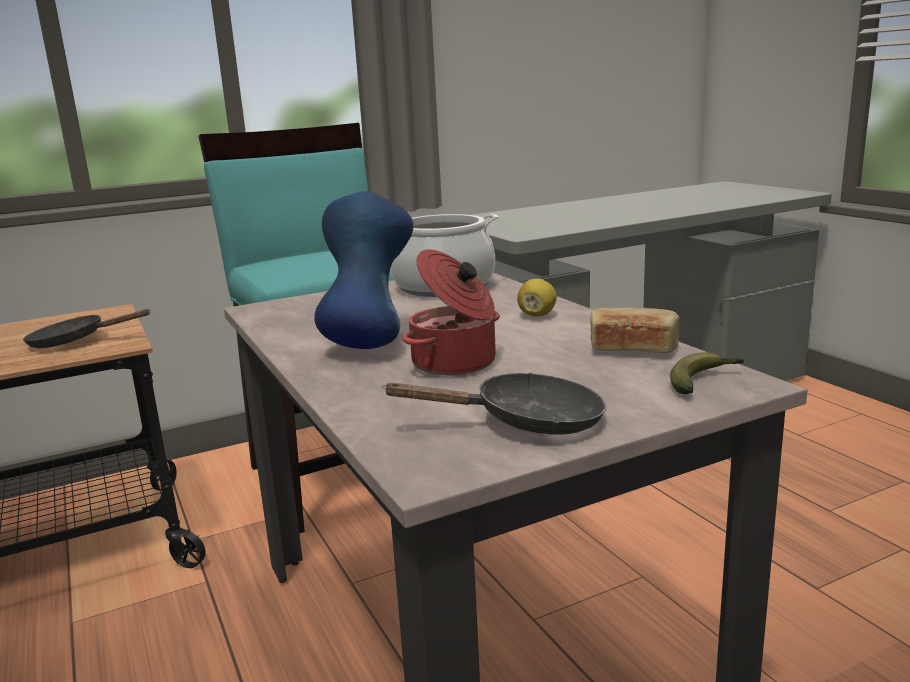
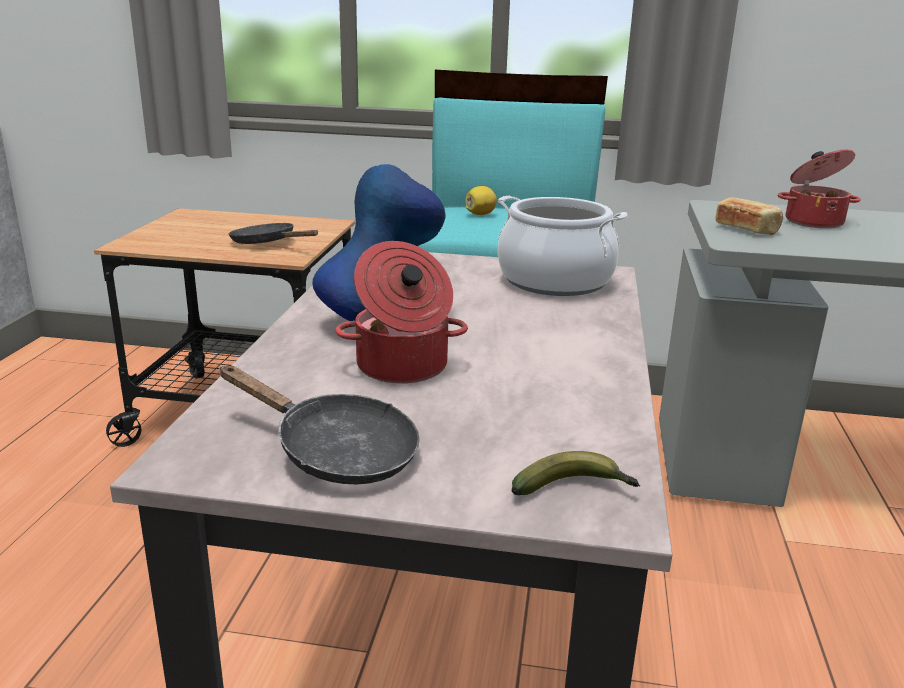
camera: 35 degrees right, 5 degrees up
lemon [517,278,557,317] -> lemon moved to [465,186,497,215]
bread [590,307,680,353] -> bread moved to [715,197,783,235]
none -> cooking pot [778,150,861,229]

